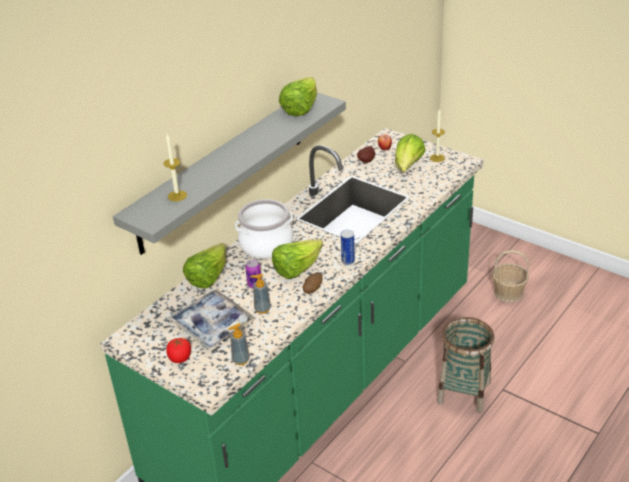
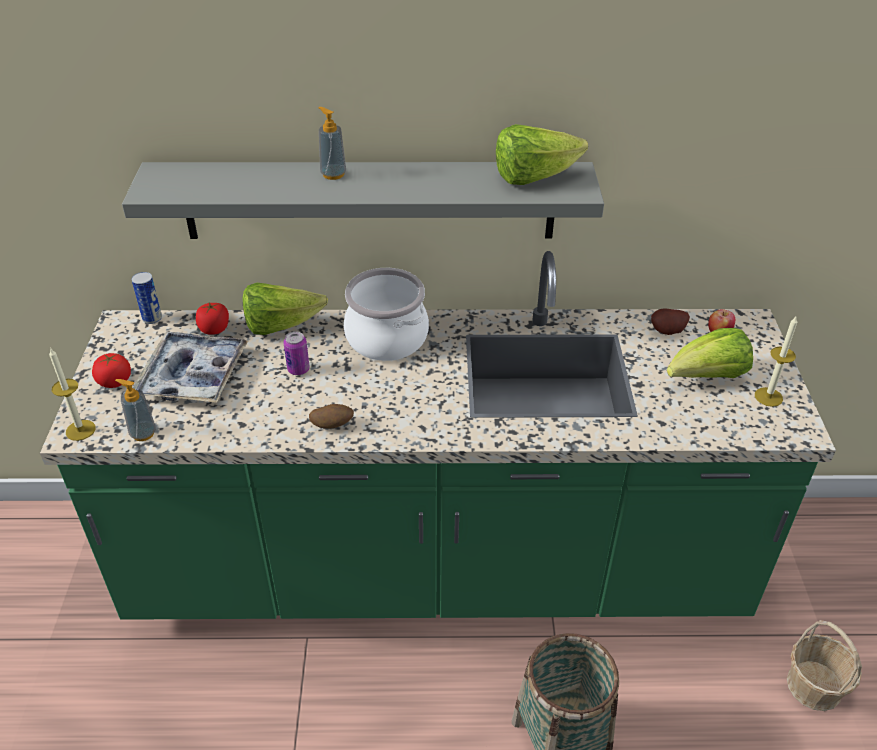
camera: 50 degrees right, 5 degrees up
candle [164,134,187,201] -> candle moved to [49,349,96,441]
soap dispenser [250,274,271,314] -> soap dispenser moved to [318,107,346,180]
lettuce [272,239,323,279] -> none
can [341,230,355,265] -> can moved to [131,272,162,324]
none -> tomato [196,302,229,335]

